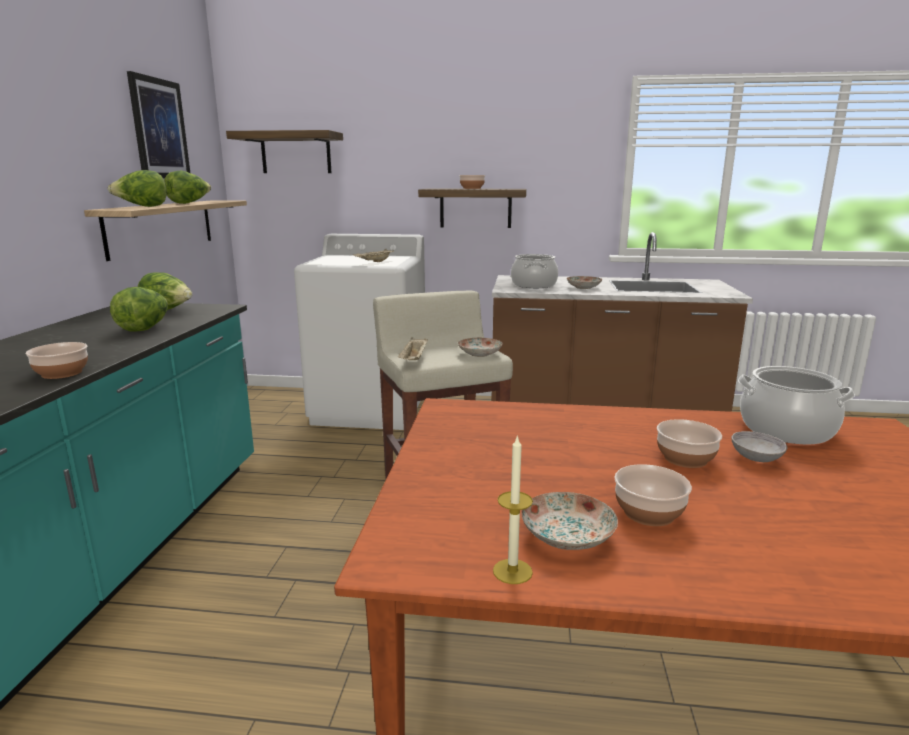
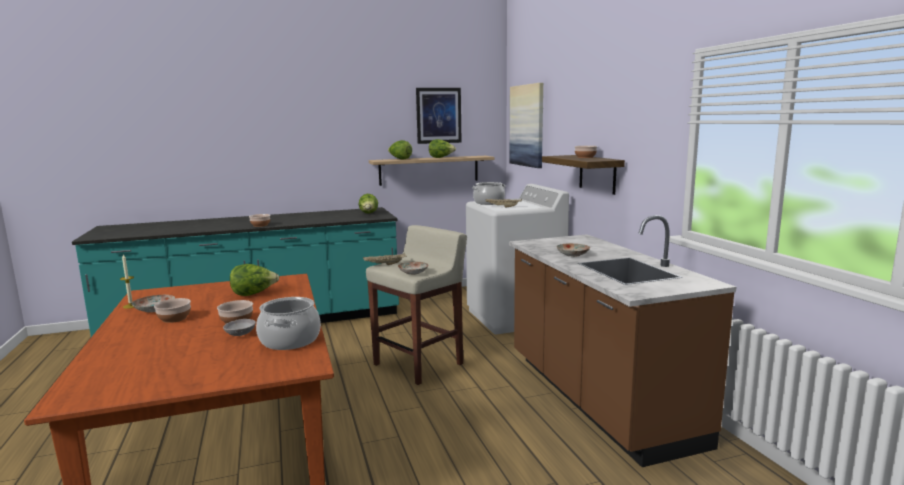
camera: 65 degrees right, 5 degrees down
lettuce [110,287,168,332] -> lettuce moved to [230,264,279,296]
shelf [226,130,343,173] -> picture [510,83,543,168]
cooking pot [511,254,558,288] -> cooking pot moved to [472,182,506,205]

